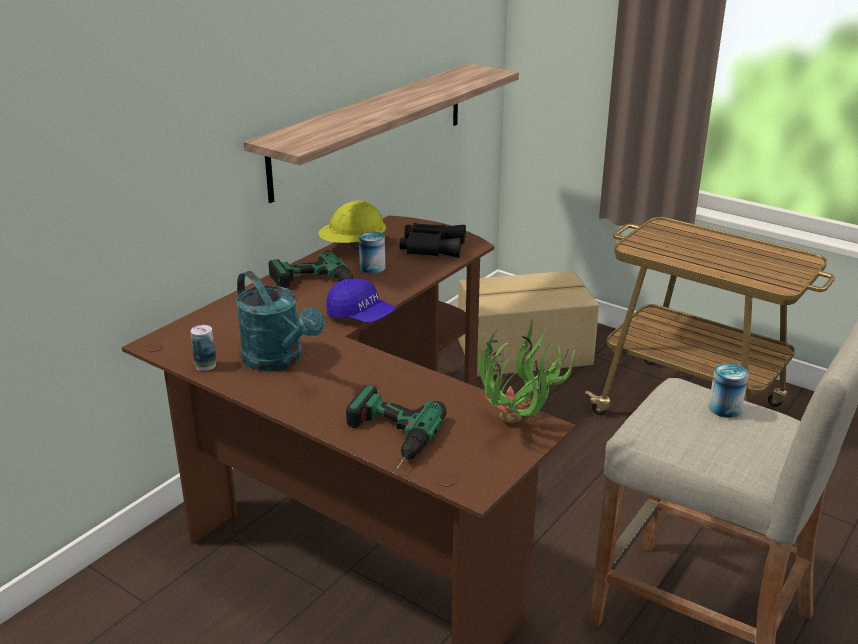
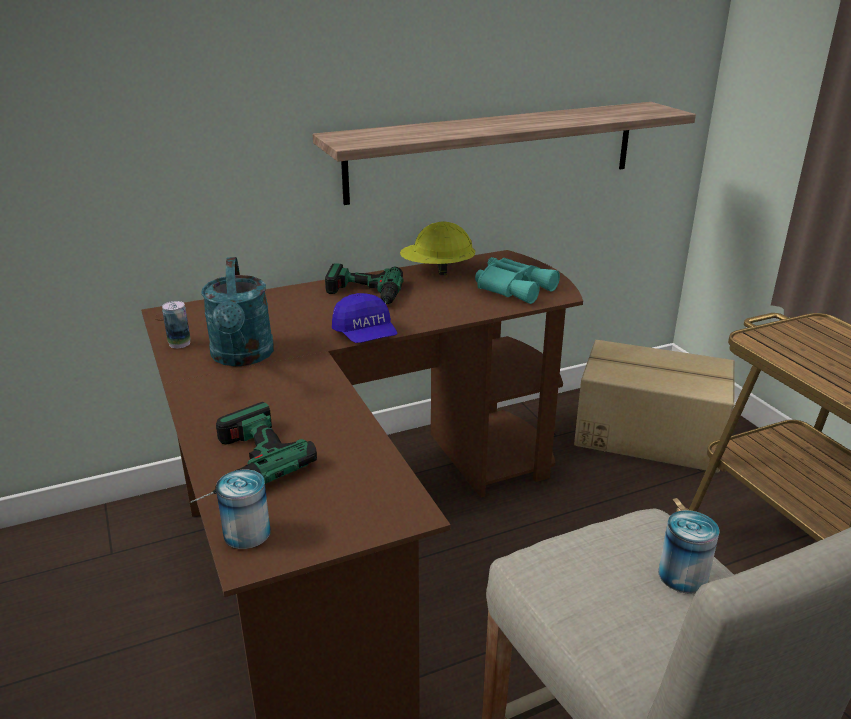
camera: 30 degrees right, 0 degrees up
can [359,232,385,274] -> can moved to [216,469,271,549]
black binoculars [400,223,466,258] -> turquoise binoculars [475,257,560,304]
potted plant [478,318,577,423] -> none

